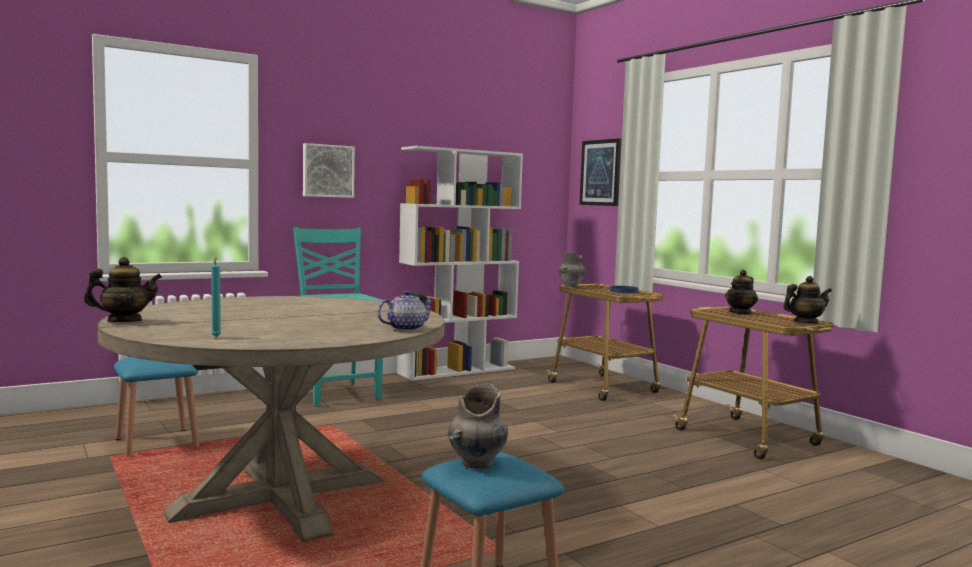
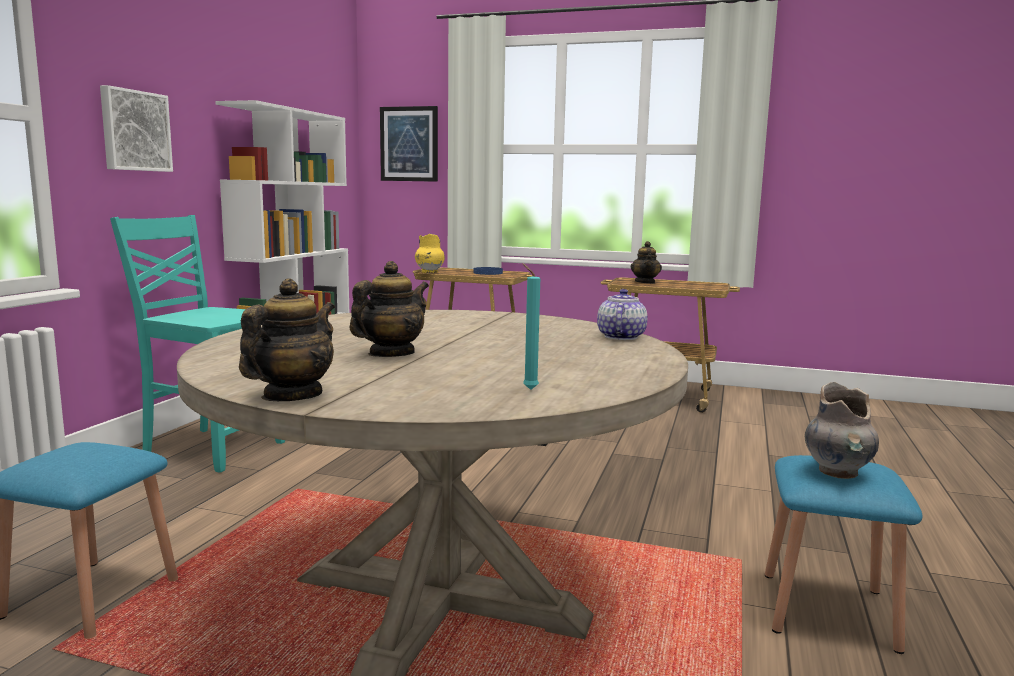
camera: 40 degrees left, 5 degrees up
grey vase [559,252,585,287] -> yellow vase [415,234,445,273]
teapot [783,276,832,324] -> teapot moved to [349,261,429,357]

